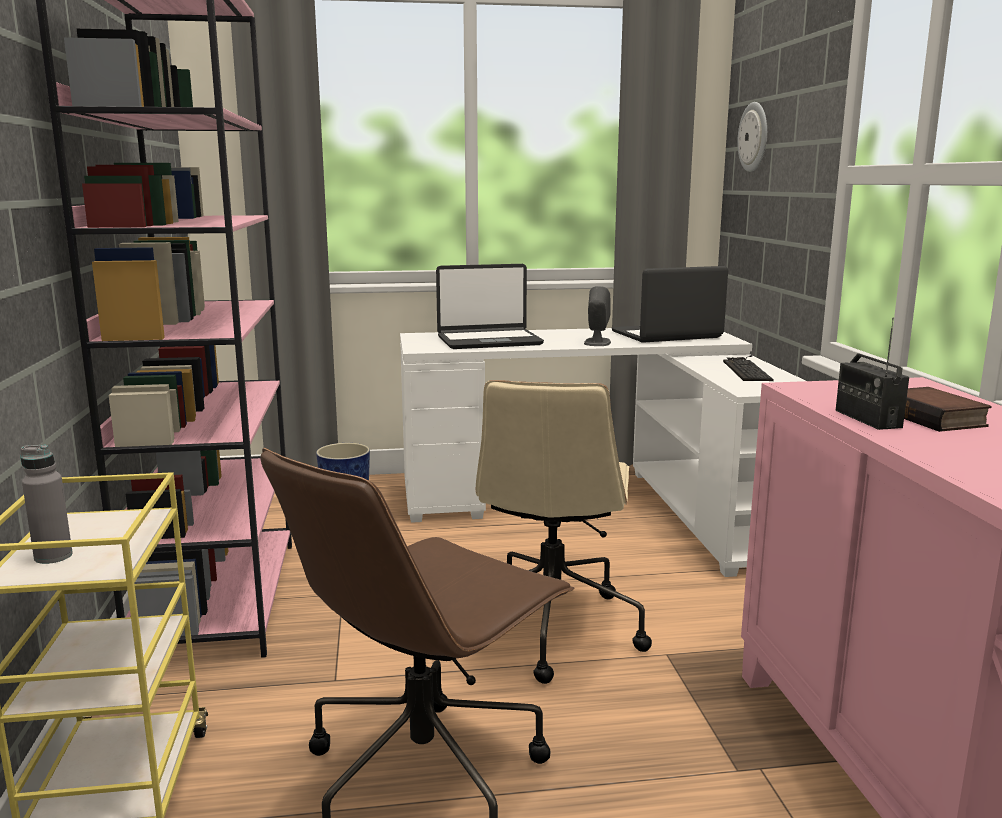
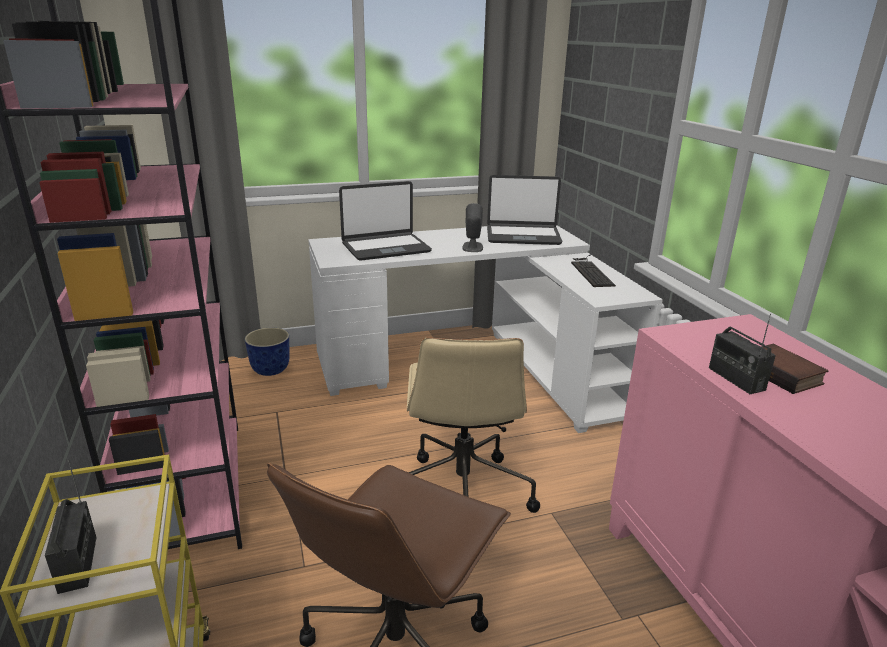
camera: 10 degrees left, 10 degrees up
grey bottle [20,445,73,564] -> radio [45,460,96,594]
laptop [612,266,728,343] -> laptop turned 150 degrees counterclockwise [487,175,563,245]
wall clock [737,102,767,172] -> none

